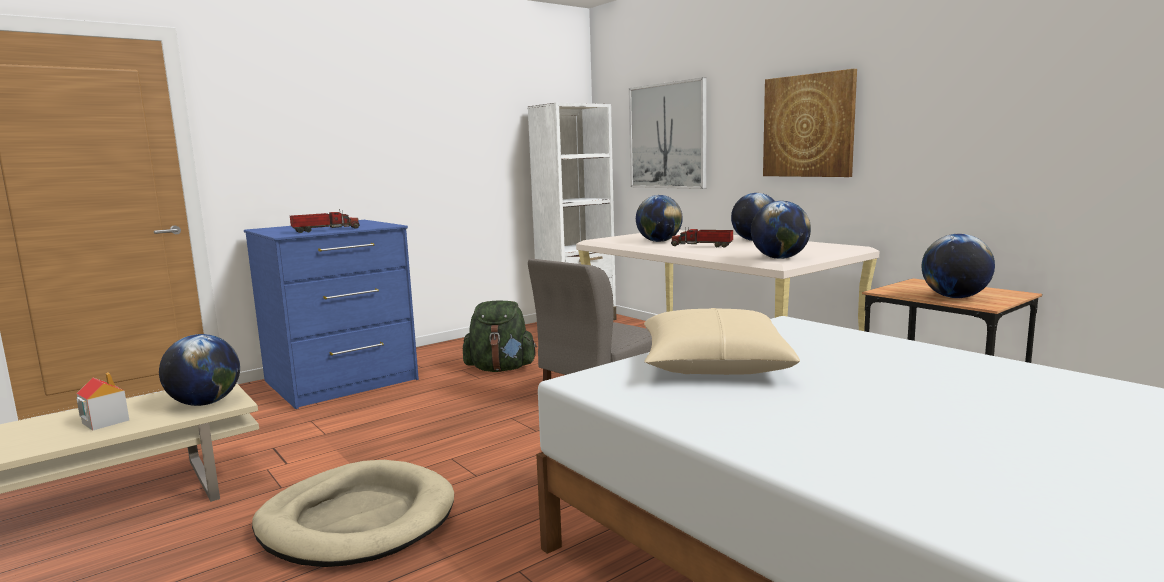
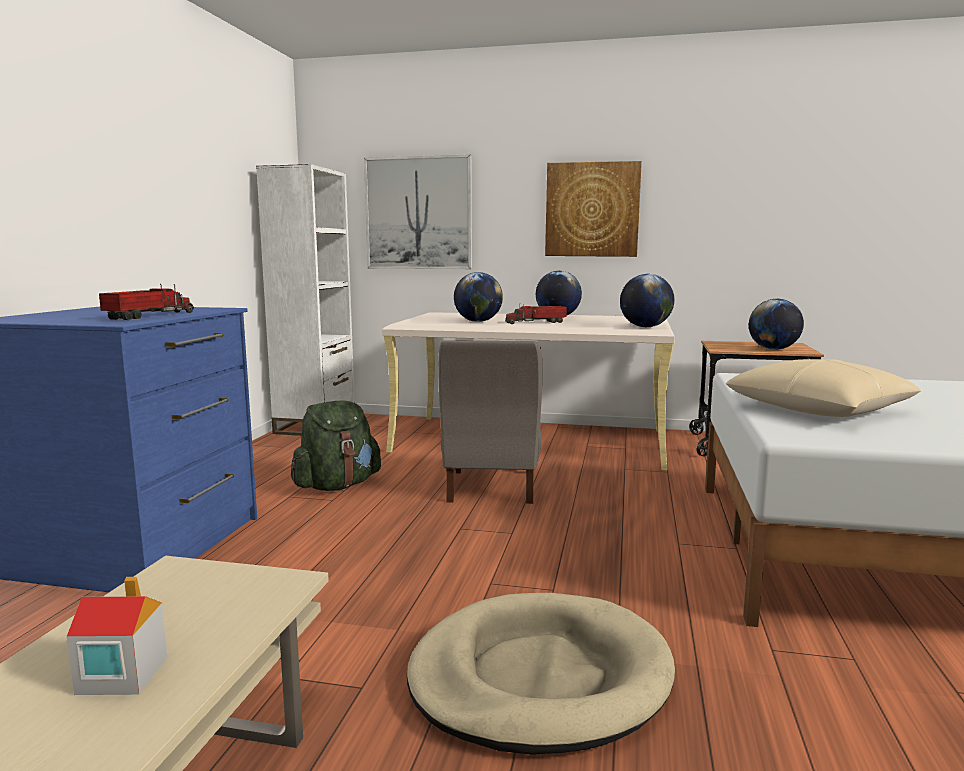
camera: 40 degrees left, 0 degrees up
globe [159,334,240,406] -> none

